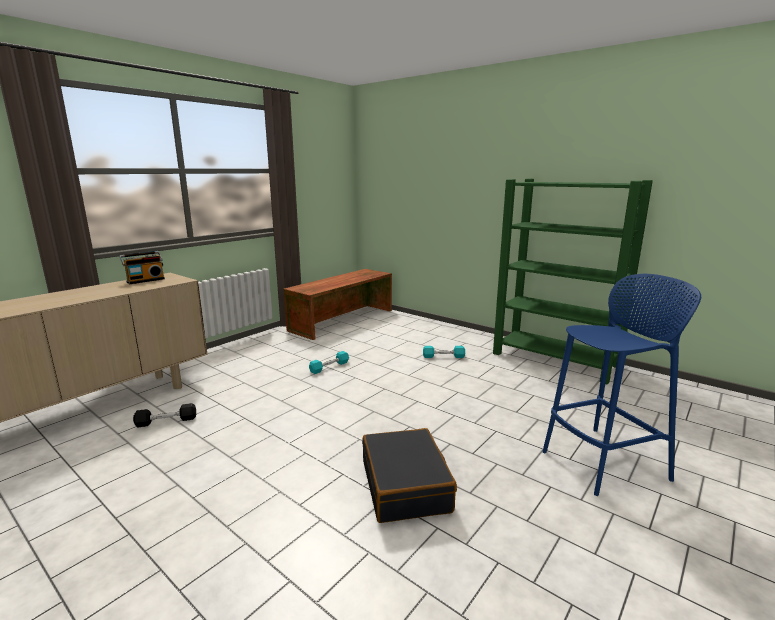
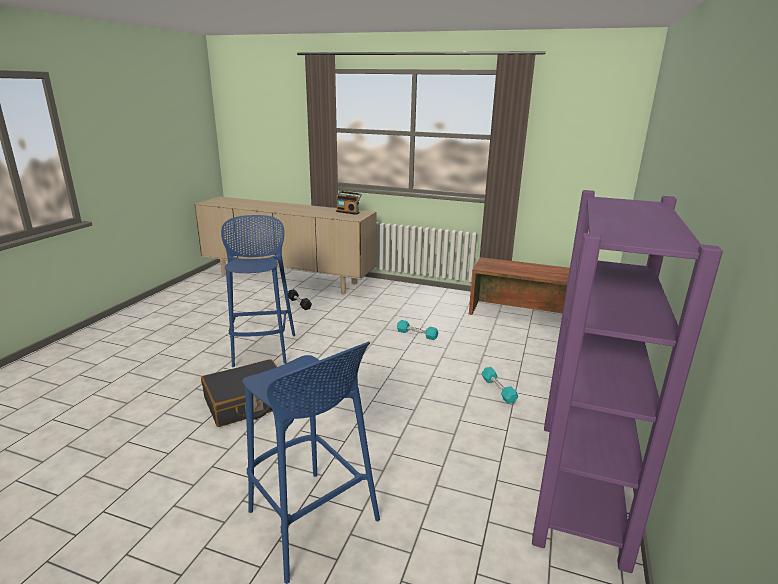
camera: 70 degrees right, 5 degrees up
green bookcase [493,179,653,384] -> purple bookcase [532,190,723,573]
none -> blue stool [221,215,295,367]

